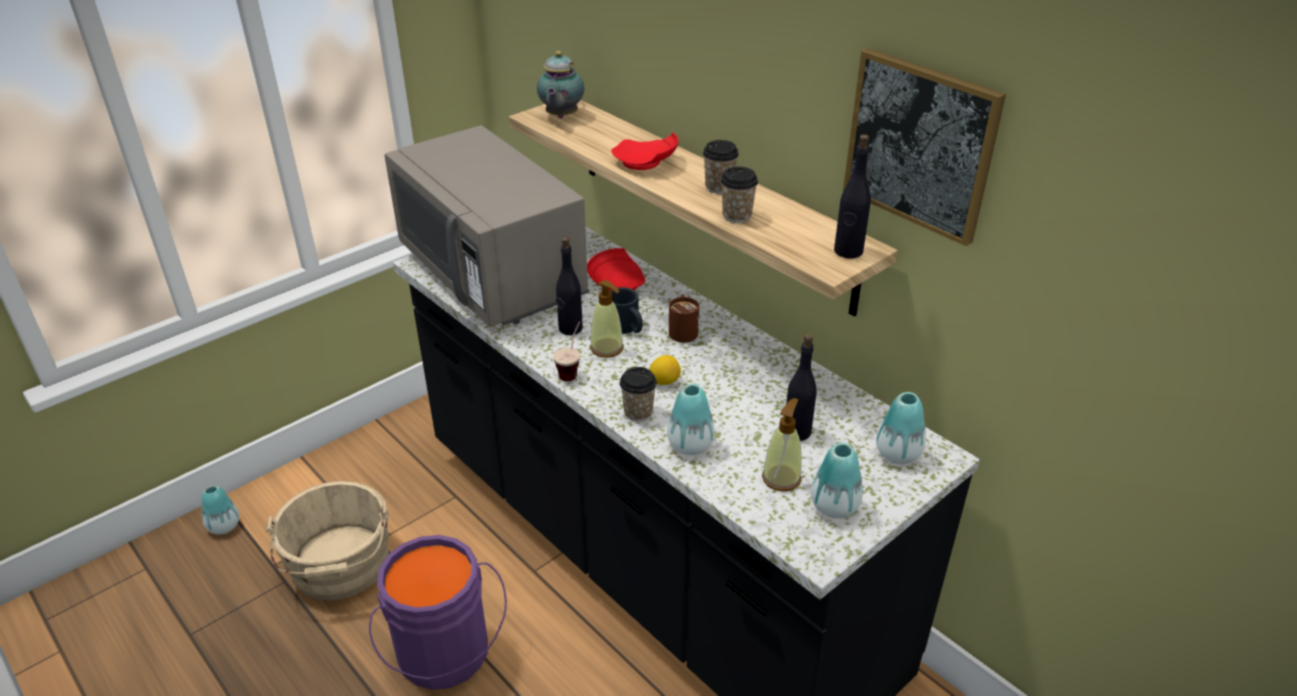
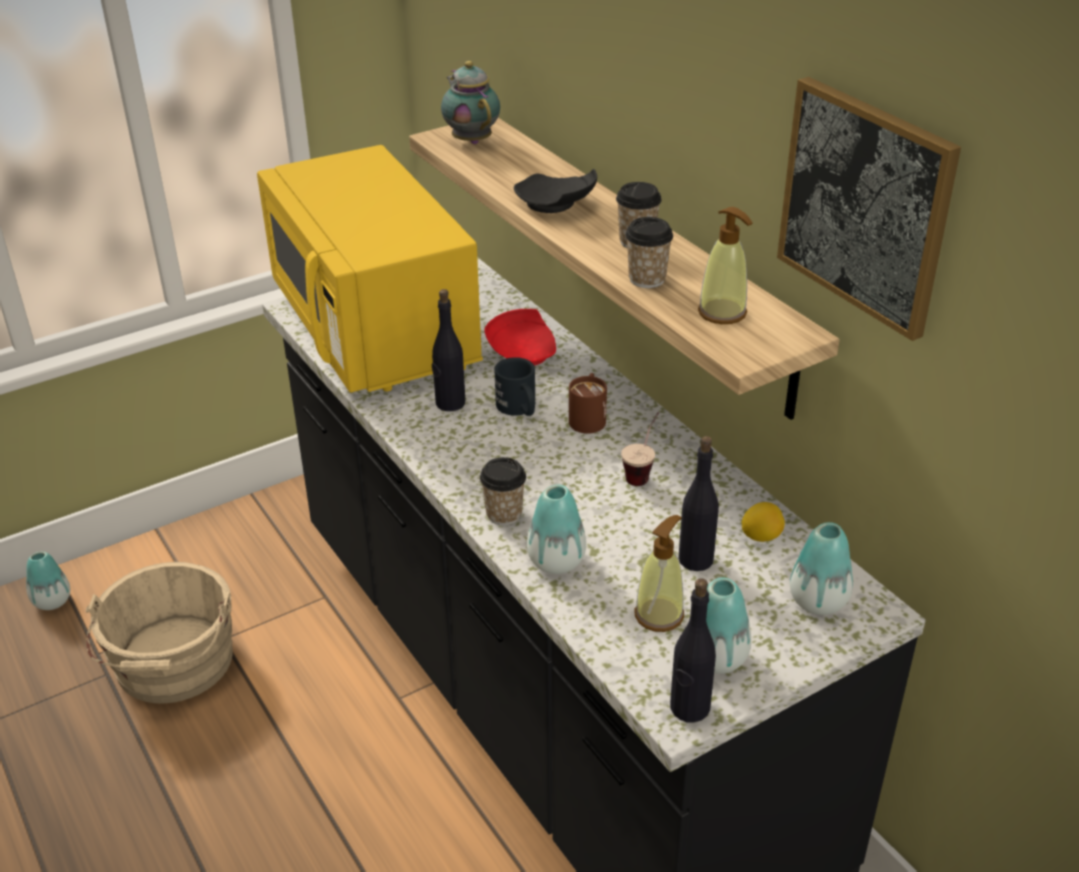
camera: 10 degrees right, 0 degrees up
purple bucket [369,535,507,690] -> none
grey microwave [385,126,589,327] -> yellow microwave [257,145,483,393]
teapot [537,51,584,118] -> teapot turned 135 degrees clockwise [441,61,500,144]
cup [553,321,580,381] -> cup moved to [621,412,659,486]
soap dispenser [590,280,624,358] -> soap dispenser moved to [698,207,753,324]
red plate [611,133,678,170] -> black plate [514,169,597,213]
lemon [649,355,681,385] -> lemon moved to [742,502,785,542]
black bottle [834,134,871,259] -> black bottle moved to [670,578,716,722]

